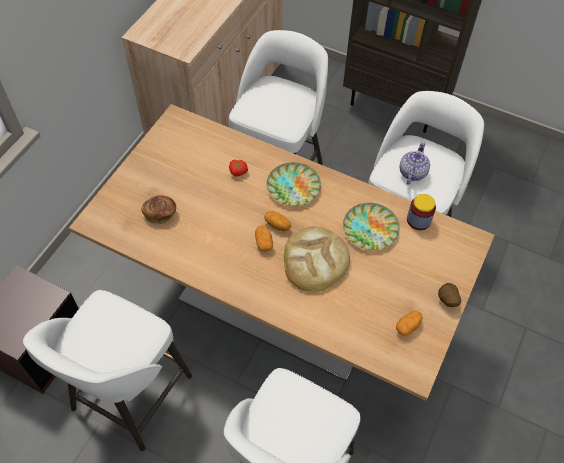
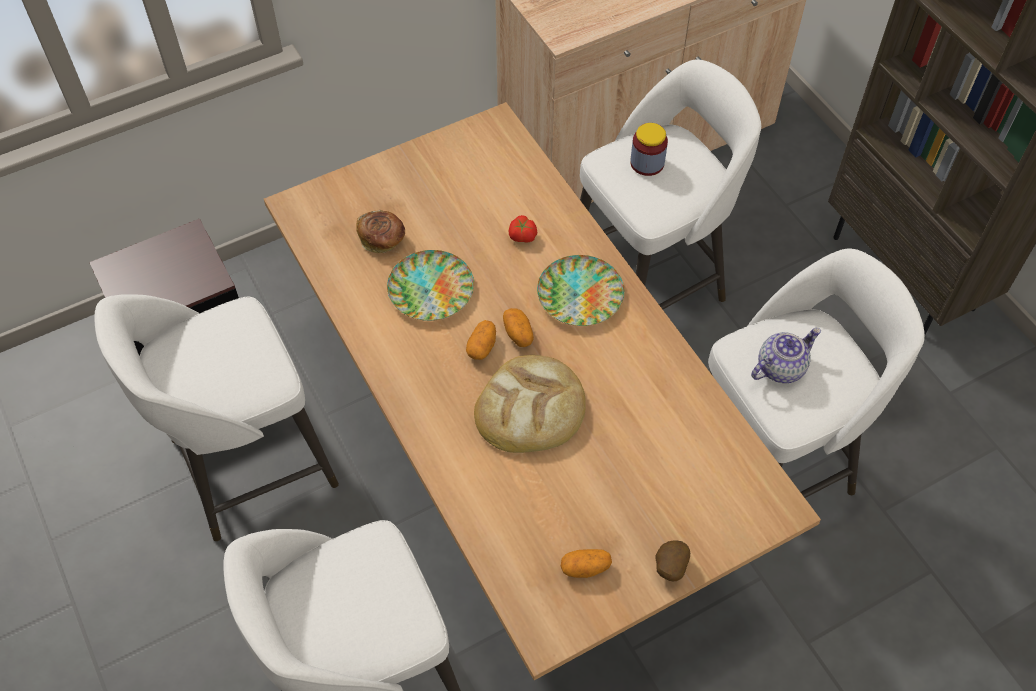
camera: 35 degrees right, 0 degrees up
plate [343,203,400,250] -> plate moved to [387,250,474,321]
jar [407,194,436,230] -> jar moved to [630,123,668,176]

